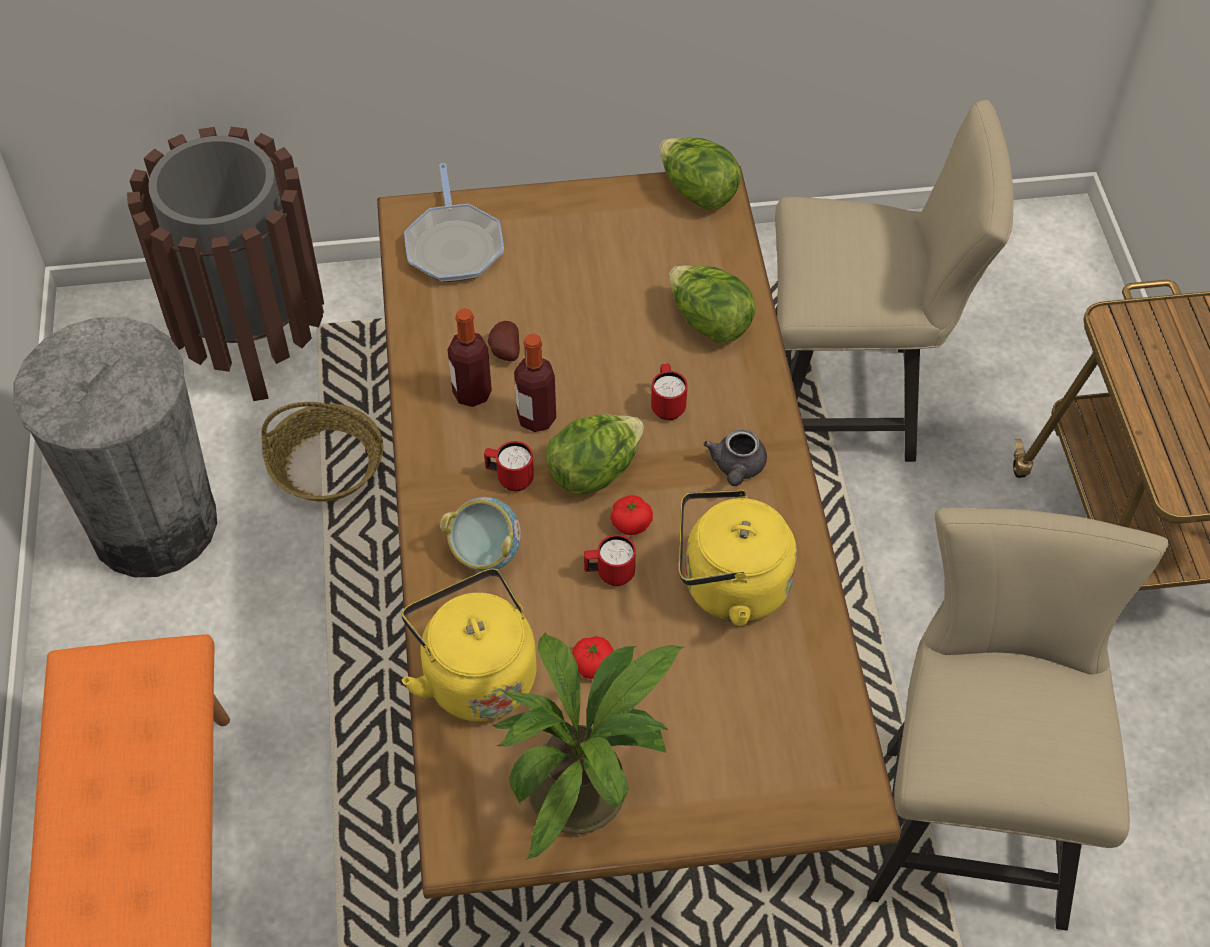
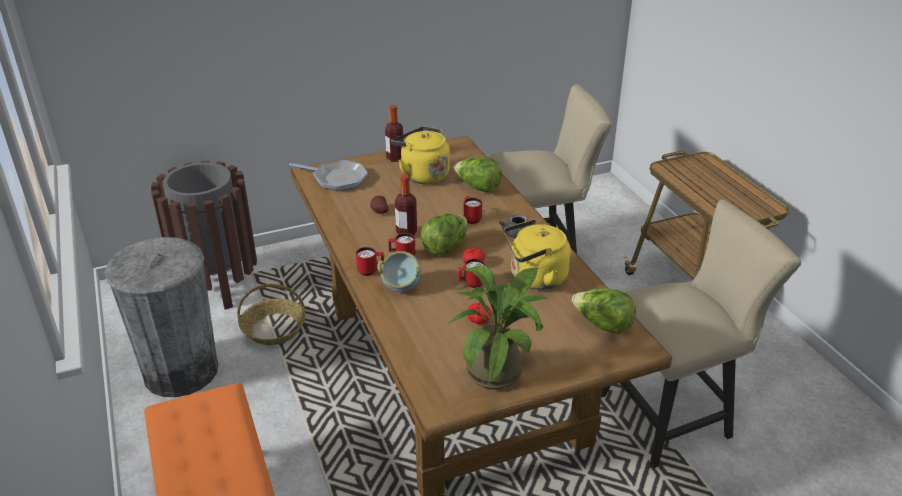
camera: 15 degrees left, 20 degrees down
yellow kettle [402,568,537,721] -> yellow kettle moved to [391,126,450,184]
frying pan [404,163,504,282] -> frying pan turned 45 degrees counterclockwise [289,160,368,191]
bottle [448,308,492,407] -> bottle moved to [385,105,404,162]
lettuce [659,138,741,210] -> lettuce moved to [572,288,636,334]
beige chair [867,508,1169,930] -> beige chair turned 75 degrees clockwise [602,200,801,468]
none -> red mug [356,247,384,276]

